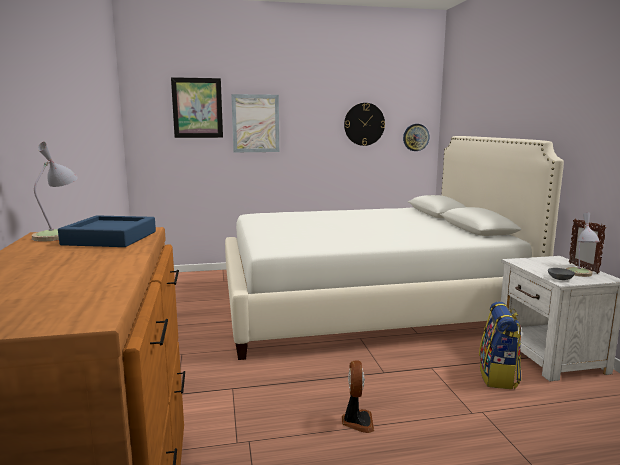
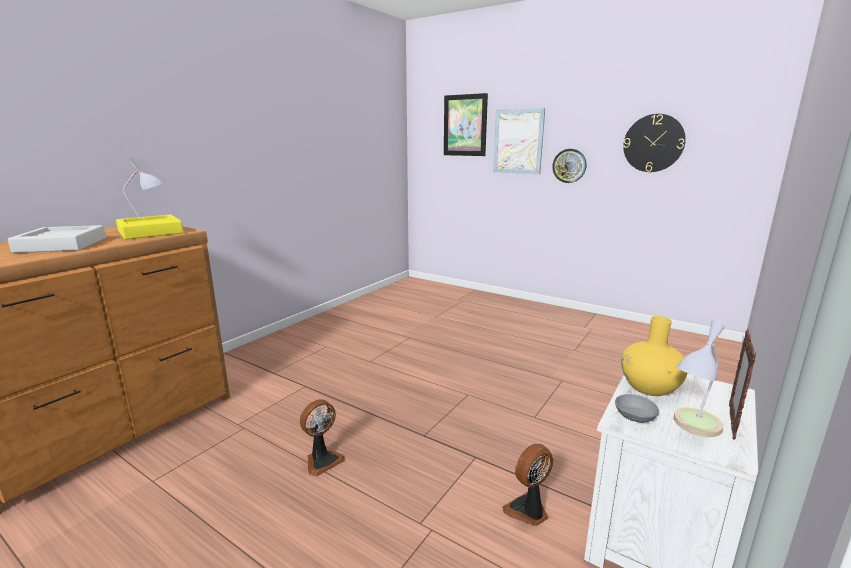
camera: 45 degrees right, 5 degrees up
blue tray [58,215,156,247] -> yellow tray [116,214,183,240]
white bed [225,136,564,360] -> none
wall clock [403,124,429,151] -> wall clock moved to [552,149,587,183]
backpack [479,302,521,389] -> fan [502,444,553,526]
none -> grey tray [8,225,106,253]
none -> yellow vase [621,316,688,396]

